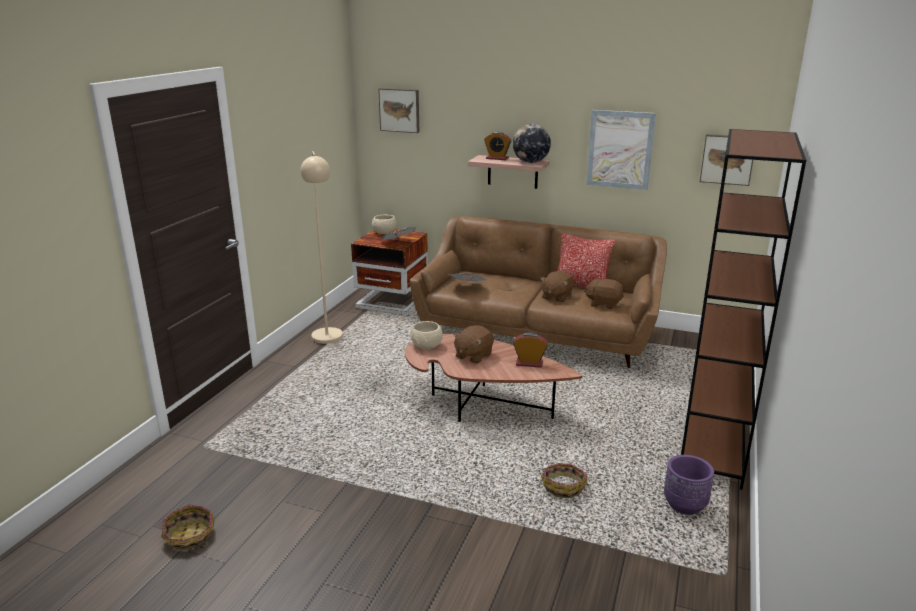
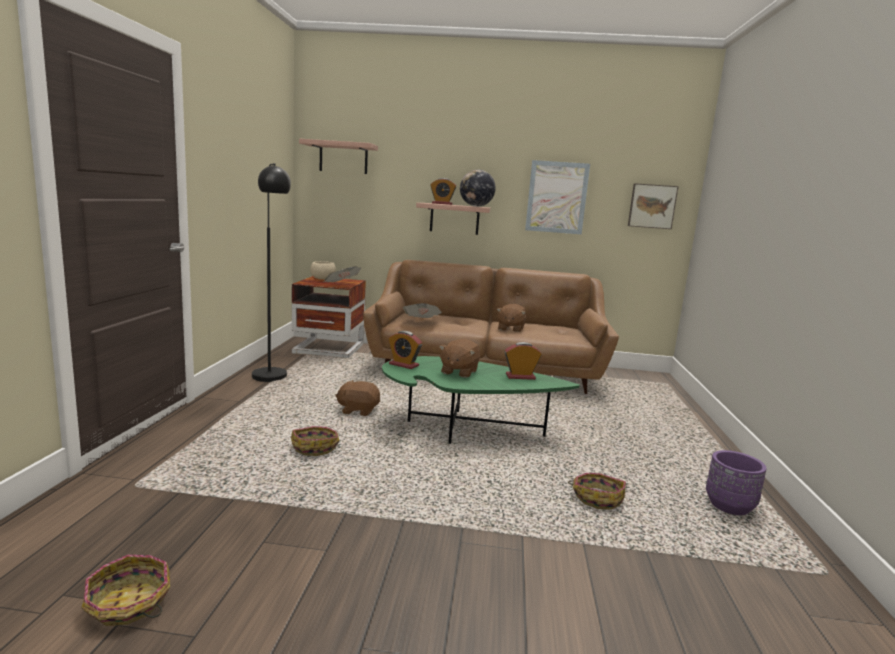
camera: 15 degrees left, 10 degrees down
beige floor lamp [301,151,343,344] -> black floor lamp [252,163,291,382]
picture [378,88,419,133] -> shelf [299,138,378,174]
brown coffee table [405,334,583,422] -> green coffee table [382,356,580,444]
beige bowl [410,321,443,349] -> alarm clock [389,331,422,369]
pillow [558,233,616,288] -> none
brown plush toy [584,277,624,309] -> brown plush toy moved to [335,380,380,416]
brown bookcase [681,129,806,490] -> none
none -> basket [291,426,339,456]

